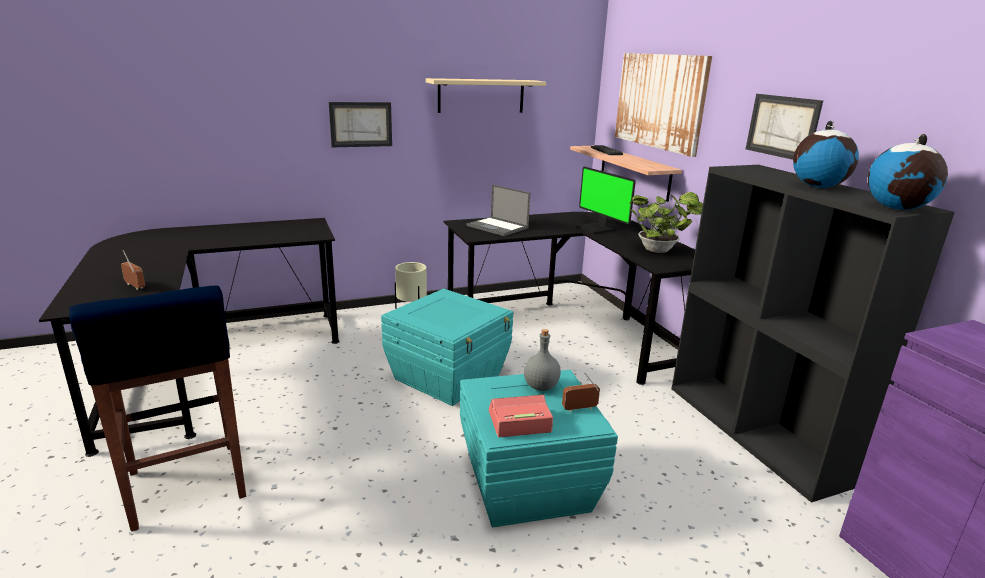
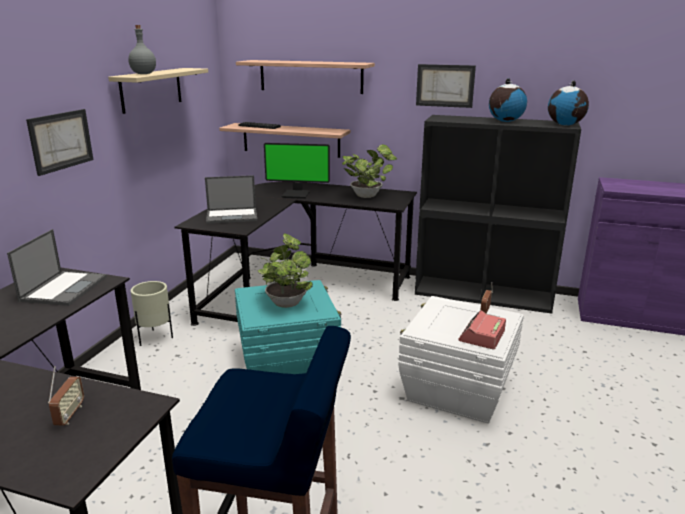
camera: 50 degrees left, 0 degrees up
radio [121,250,145,290] -> radio turned 105 degrees clockwise [48,366,84,425]
turquoise storage box [460,370,618,527] -> white storage box [398,296,524,424]
grey bottle [524,329,561,391] -> grey bottle moved to [128,25,156,74]
picture [615,53,712,157] -> shelf [236,60,375,94]
none -> laptop [7,229,107,306]
none -> potted plant [258,234,313,308]

